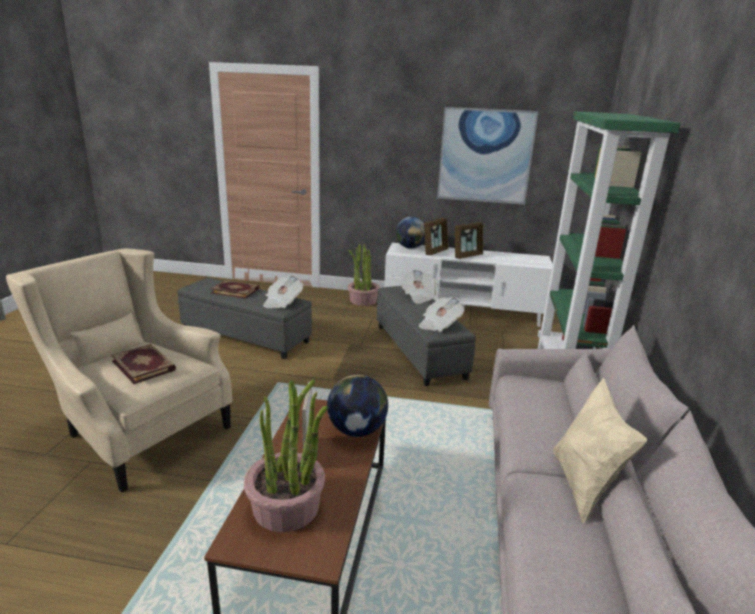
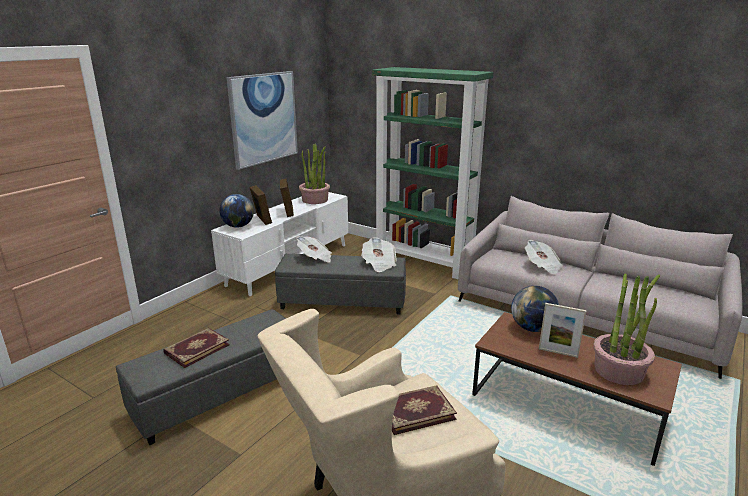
camera: 65 degrees left, 0 degrees up
newspaper [263,275,303,308] -> newspaper moved to [525,240,563,275]
potted plant [348,244,380,306] -> potted plant moved to [299,143,330,204]
beige pillow [553,378,647,523] -> none

